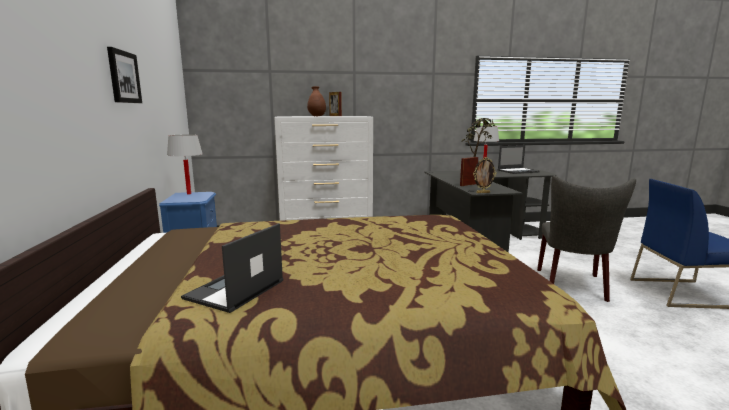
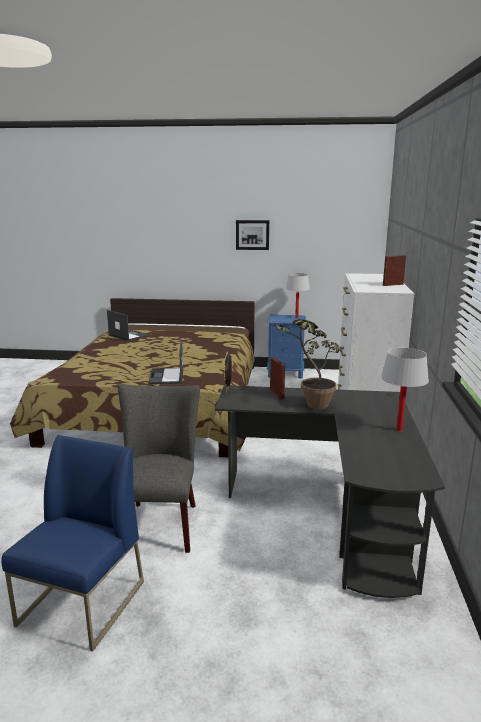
camera: 105 degrees right, 5 degrees up
brown vase [307,86,326,116] -> none
laptop [498,145,540,174] -> laptop moved to [148,339,183,384]
grey chair [537,176,636,302] -> grey chair turned 60 degrees clockwise [118,384,200,553]

